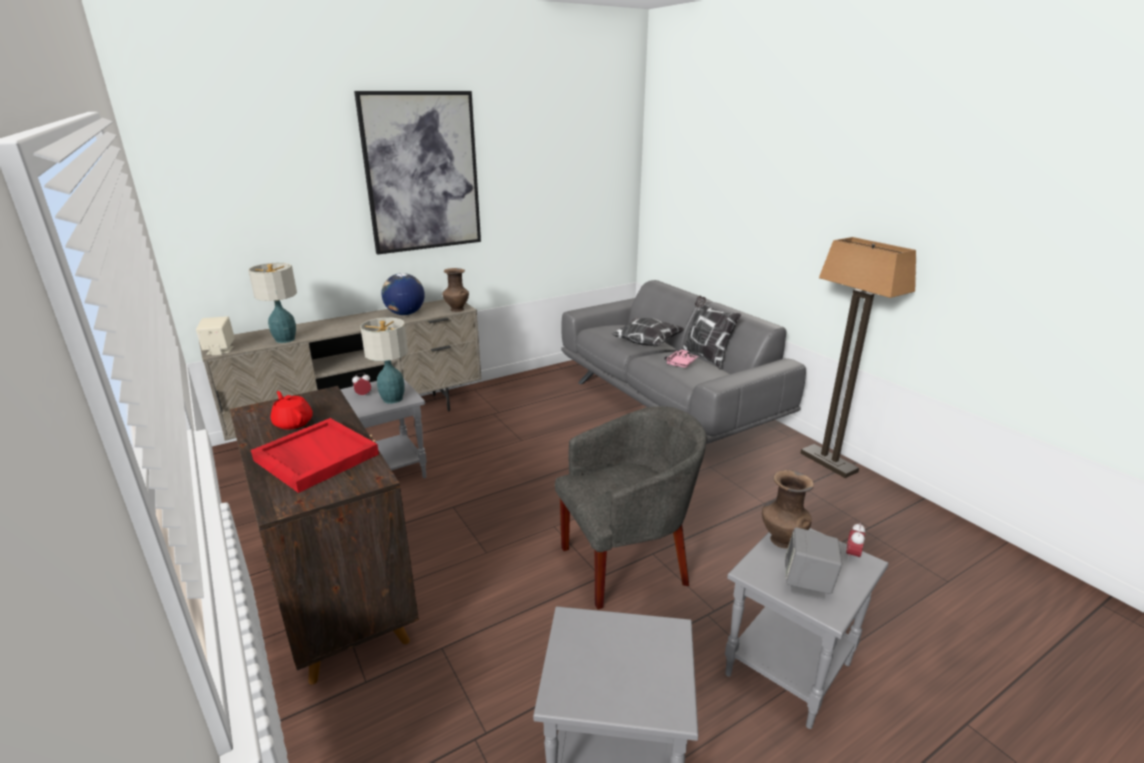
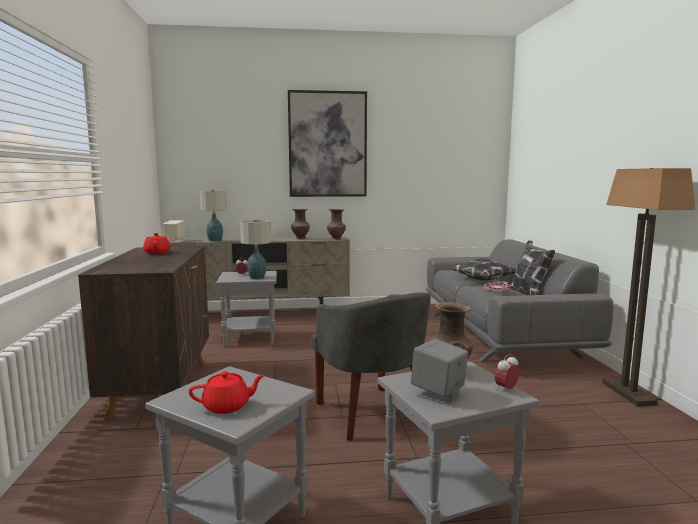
camera: 25 degrees right, 15 degrees down
red tray [251,418,379,493] -> none
globe [381,273,425,315] -> brown vase [291,209,310,239]
grey armchair [555,406,707,610] -> grey armchair turned 60 degrees clockwise [311,292,431,441]
none -> red teapot [189,371,265,414]

